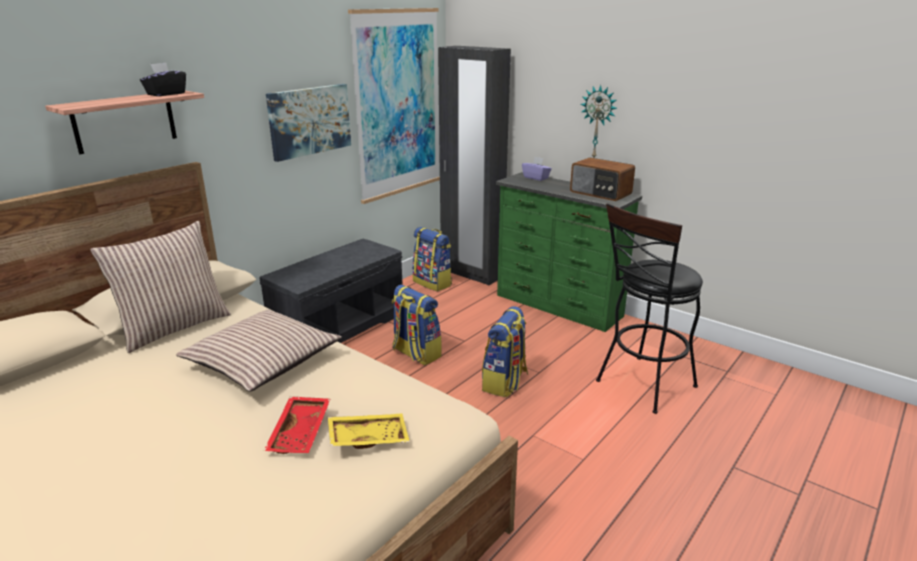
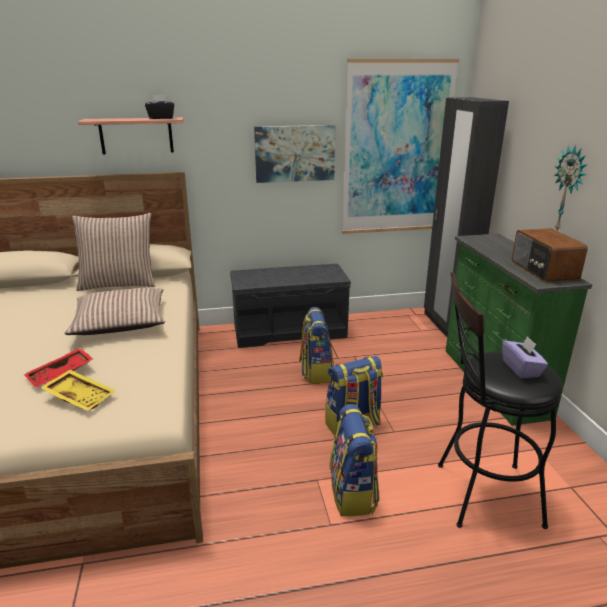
camera: 40 degrees right, 0 degrees up
backpack [412,227,452,291] -> backpack moved to [330,404,379,516]
purple tissue box [522,157,552,181] -> purple tissue box moved to [502,336,548,379]

